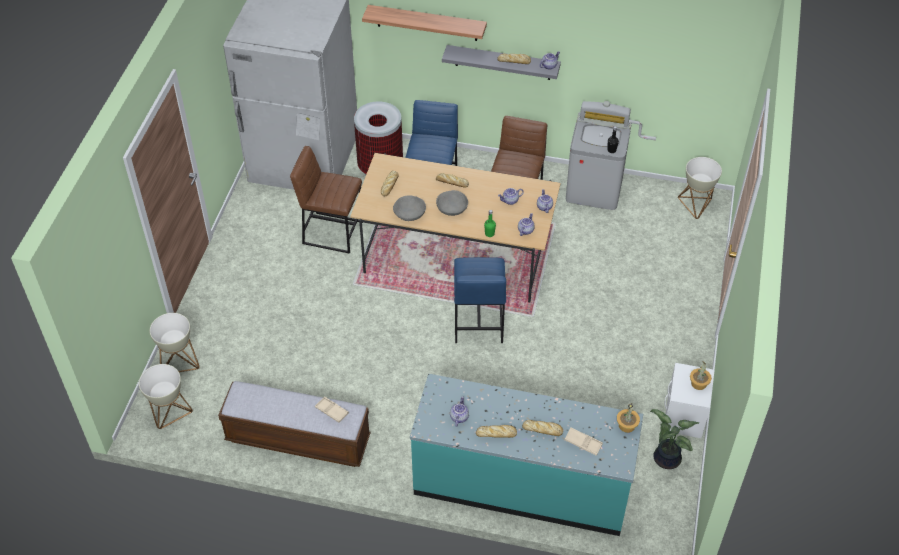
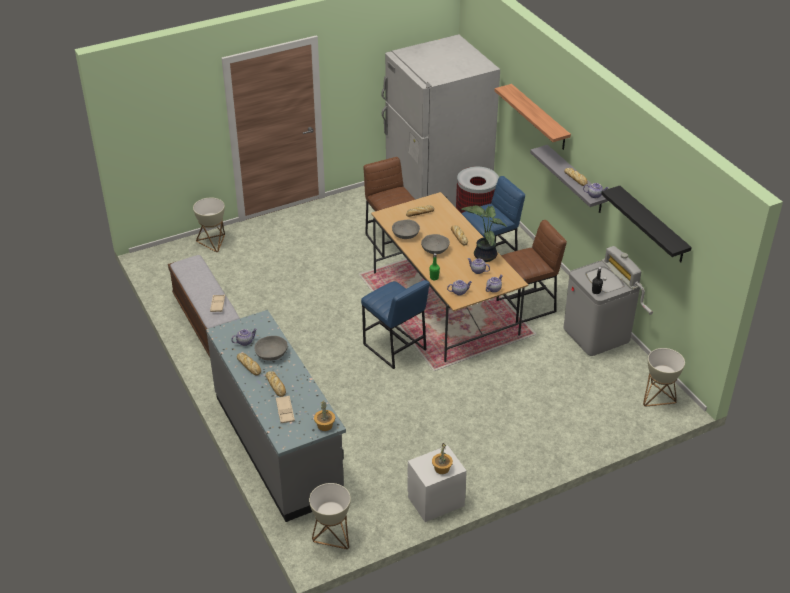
camera: 50 degrees right, 10 degrees down
planter [139,364,193,429] -> planter moved to [309,483,351,549]
turquoise counter [410,374,643,536] -> grey counter [206,310,346,522]
blue chair [454,257,506,343] -> blue chair turned 90 degrees counterclockwise [361,280,430,369]
potted plant [650,409,699,469] -> potted plant moved to [461,205,506,262]
none -> grey bowl [255,336,288,361]
none -> black shelf [601,186,692,262]

